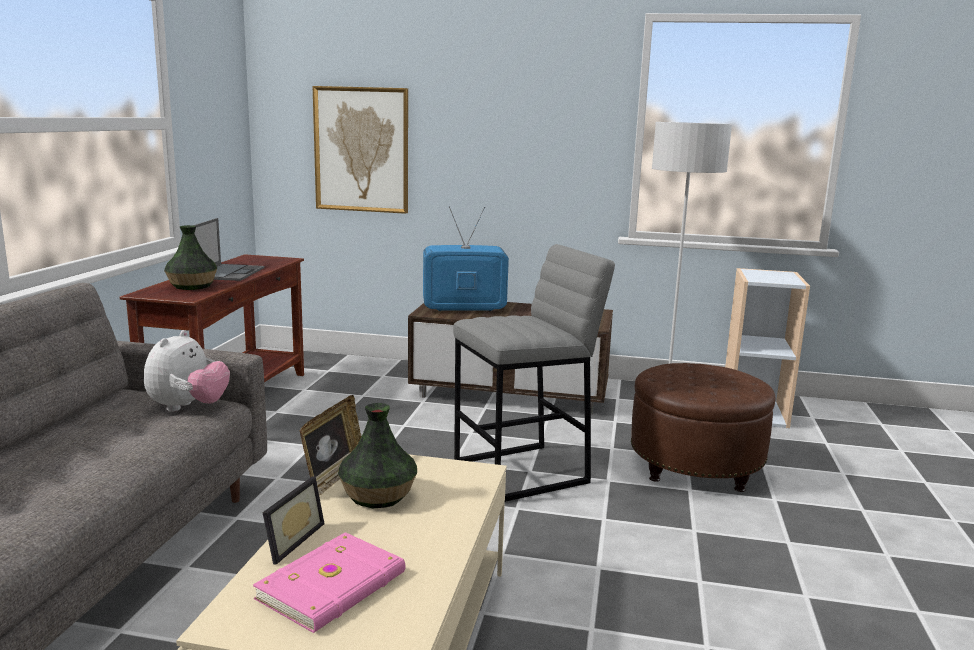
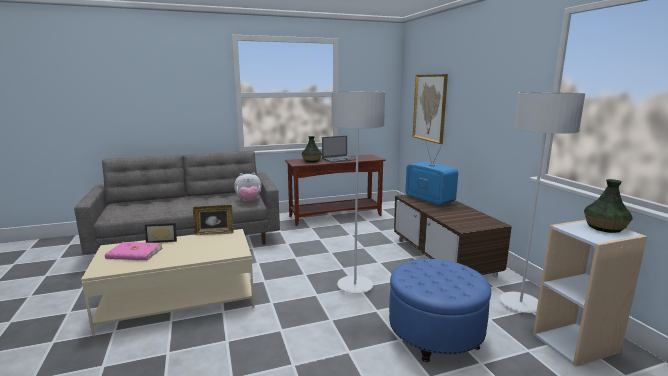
camera: 60 degrees right, 0 degrees up
vase [338,403,417,508] -> vase moved to [584,179,633,233]
grey stool [453,244,615,502] -> grey floor lamp [331,91,385,293]
brown ottoman [631,363,775,492] -> blue ottoman [389,259,491,362]

